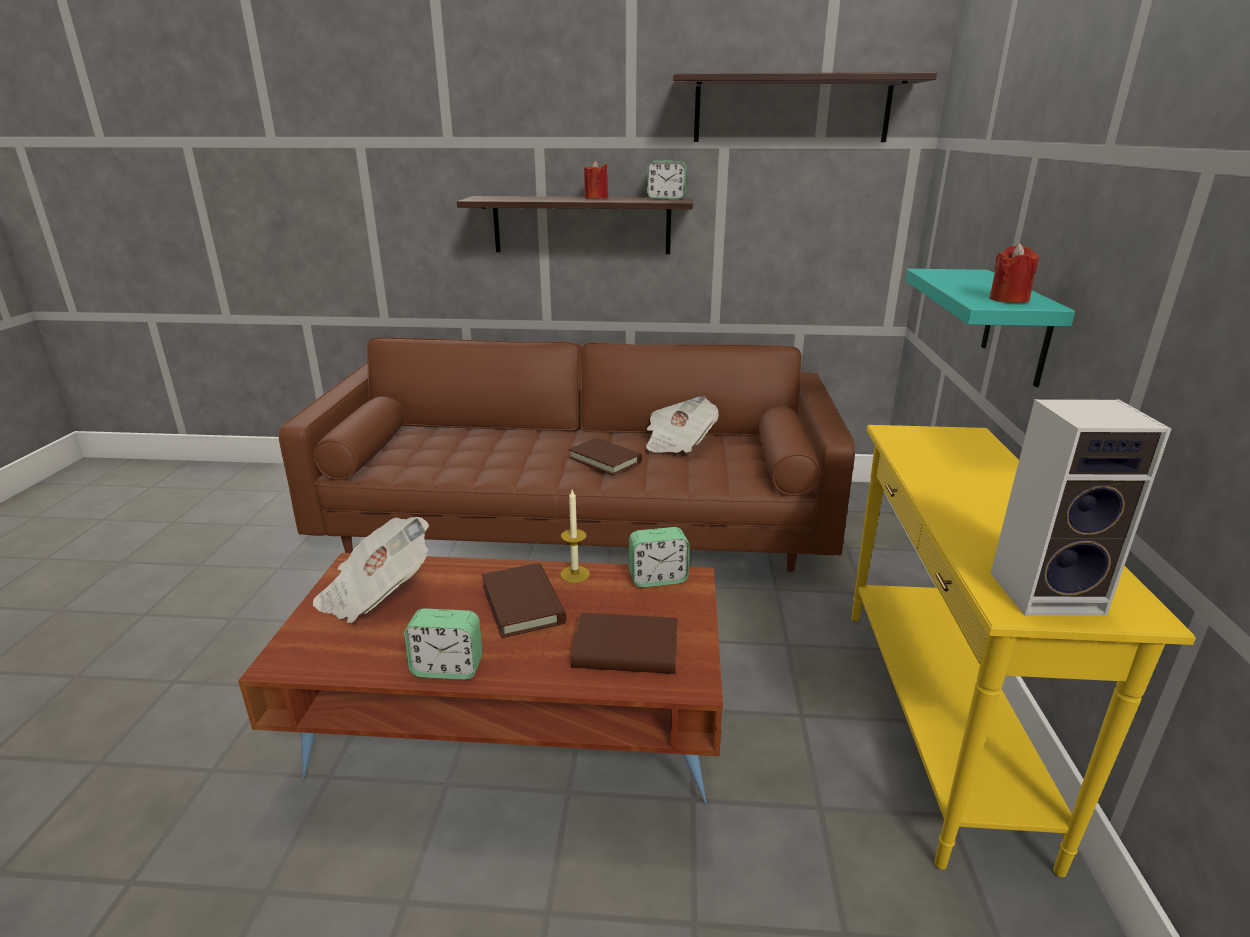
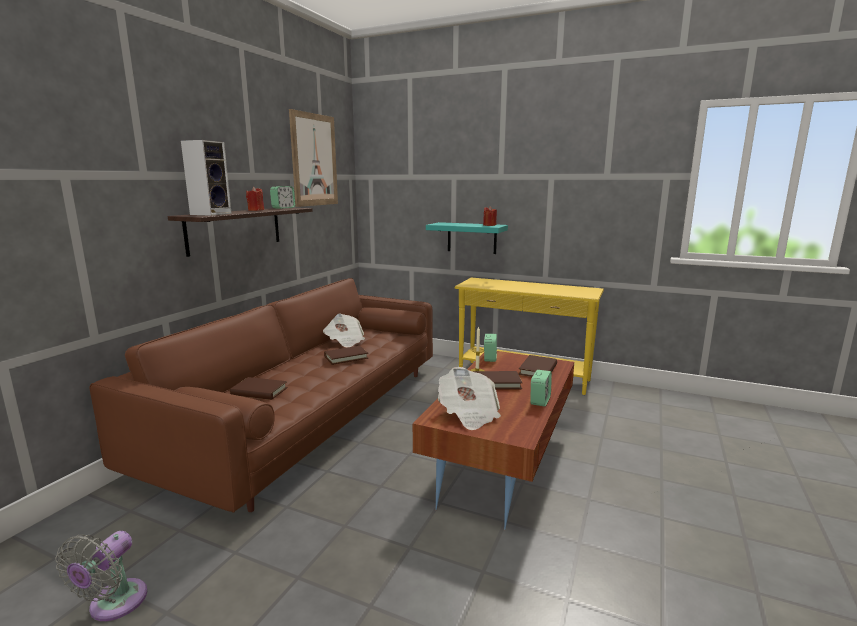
camera: 70 degrees left, 10 degrees down
shelf [673,72,937,142] -> picture [289,109,338,207]
speaker [990,399,1171,616] -> speaker moved to [181,140,232,216]
none -> grey fan [55,531,147,621]
none -> brown book [230,377,287,400]

